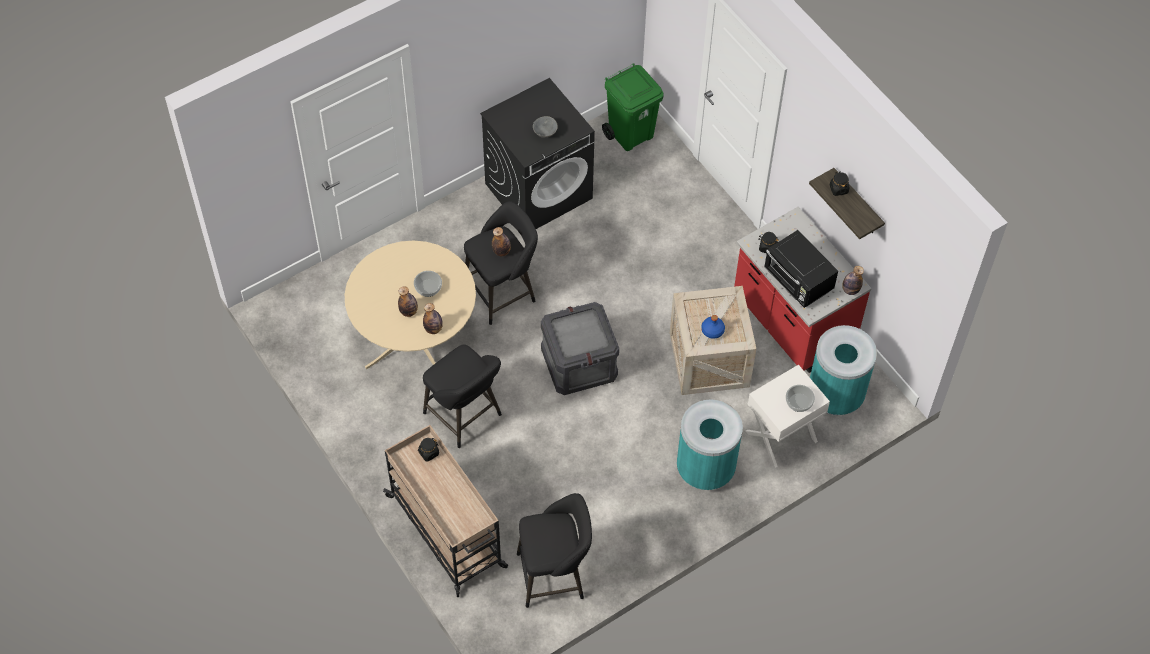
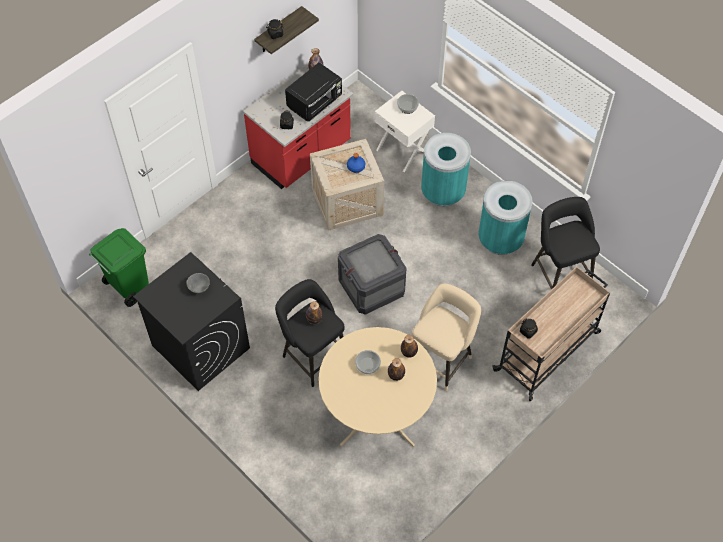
camera: 100 degrees left, 0 degrees up
black stool [423,344,502,448] -> beige stool [412,283,481,391]
turquoise trash can [810,325,877,415] -> turquoise trash can moved to [478,180,532,255]

